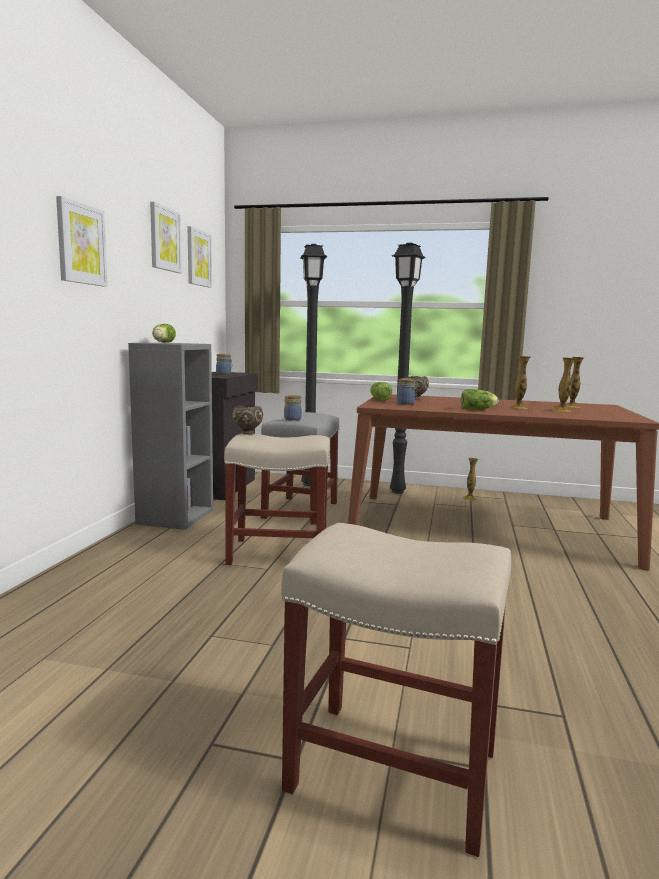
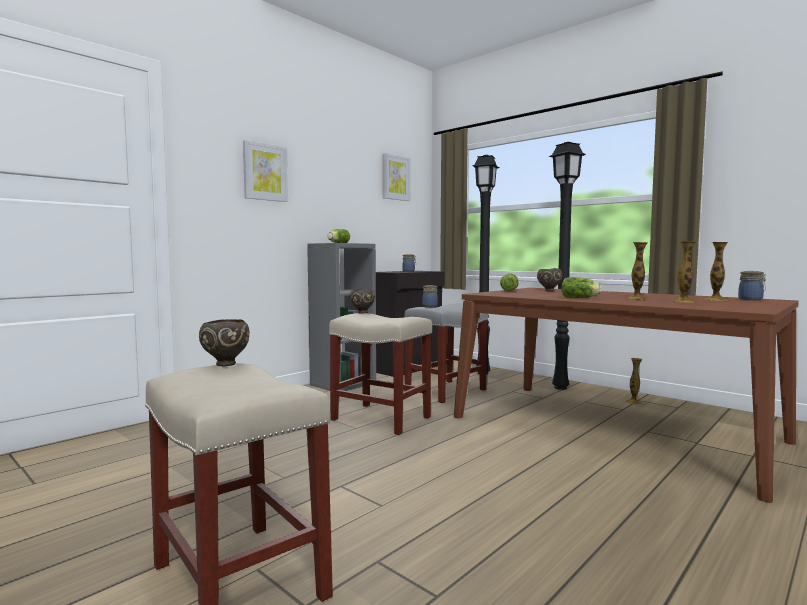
camera: 30 degrees right, 5 degrees down
picture [150,202,182,273] -> none
jar [397,378,417,405] -> jar moved to [738,271,766,301]
none -> brown bowl [199,319,250,366]

